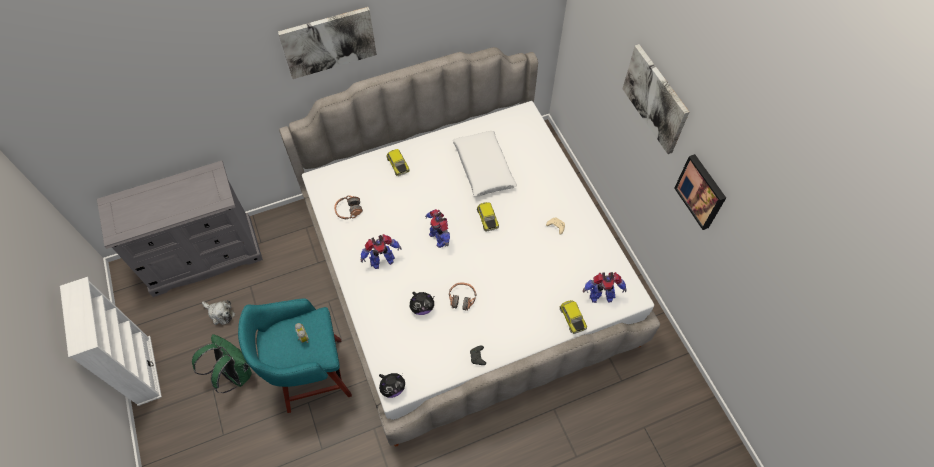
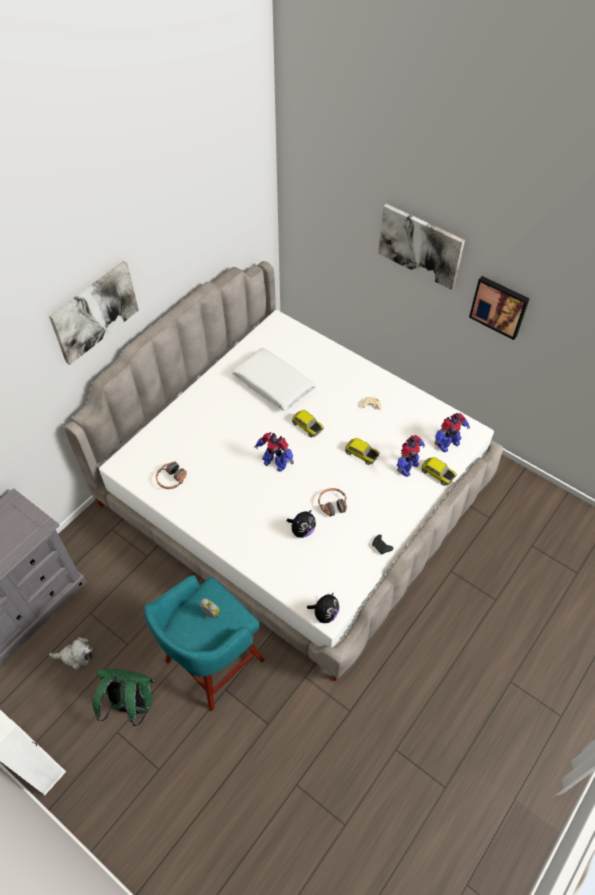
camera: 30 degrees left, 5 degrees down
toy robot [360,234,402,269] -> toy robot moved to [397,435,425,477]
toy car [386,149,410,176] -> toy car moved to [345,438,380,465]

